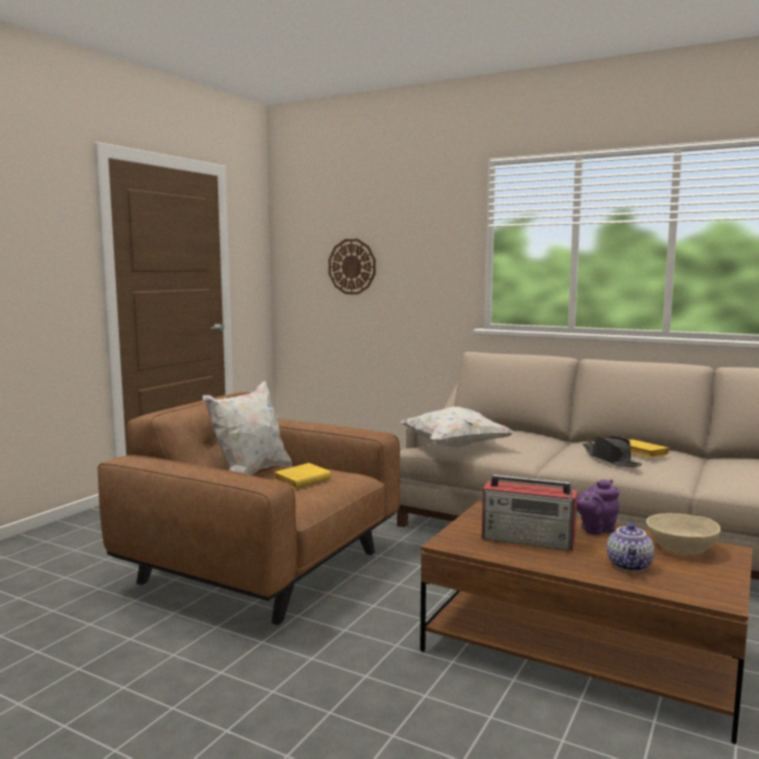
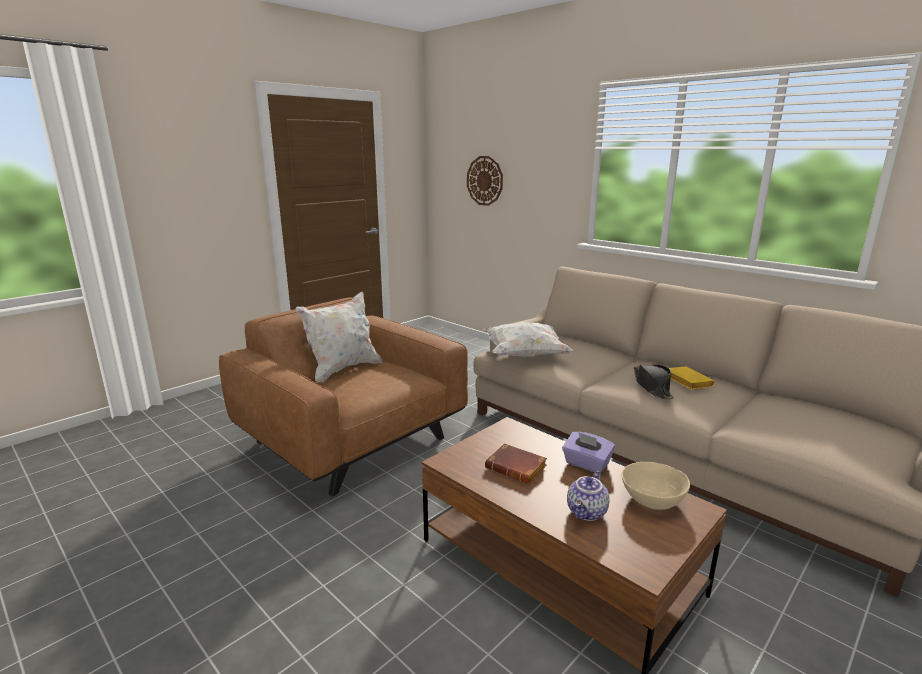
camera: 15 degrees right, 10 degrees up
yellow book [274,463,331,488] -> none
radio [482,475,578,551] -> brown book [485,443,547,484]
purple teapot [577,480,620,535] -> purple tissue box [562,432,615,473]

